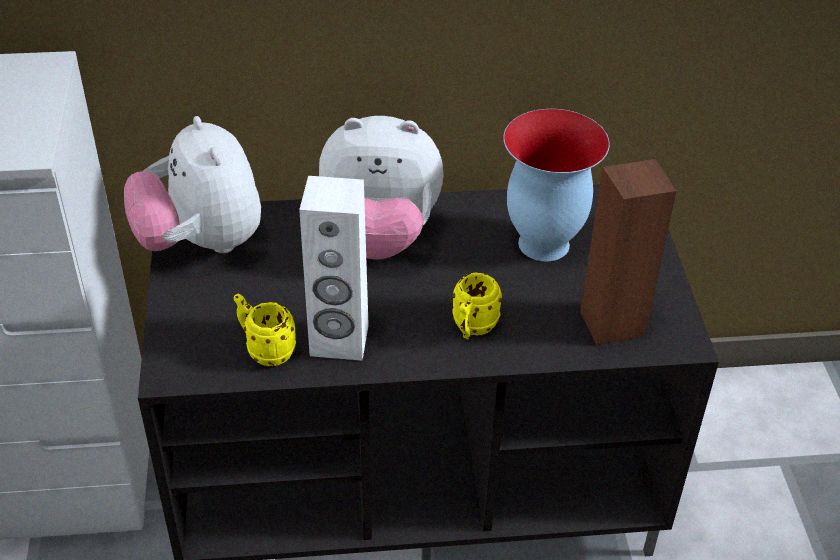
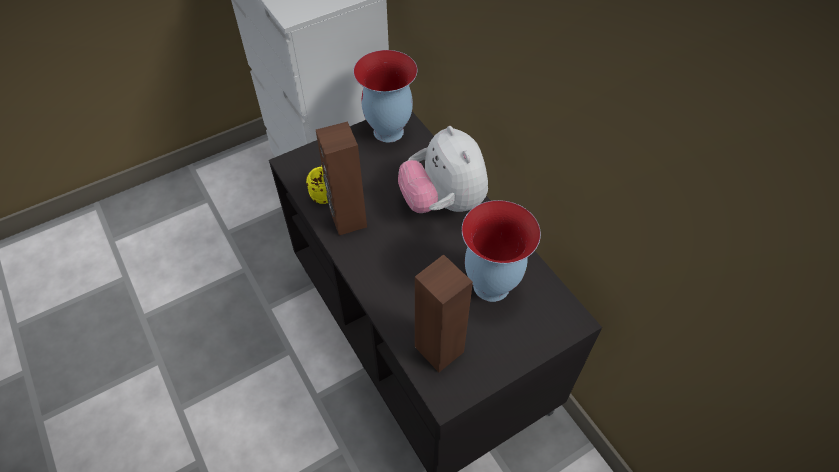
camera: 65 degrees right, 10 degrees up
plush toy [124,116,261,253] -> vase [353,50,417,142]
white speaker [299,176,369,361] -> brown speaker [316,122,367,235]
yellow mug [453,272,502,339] -> none

